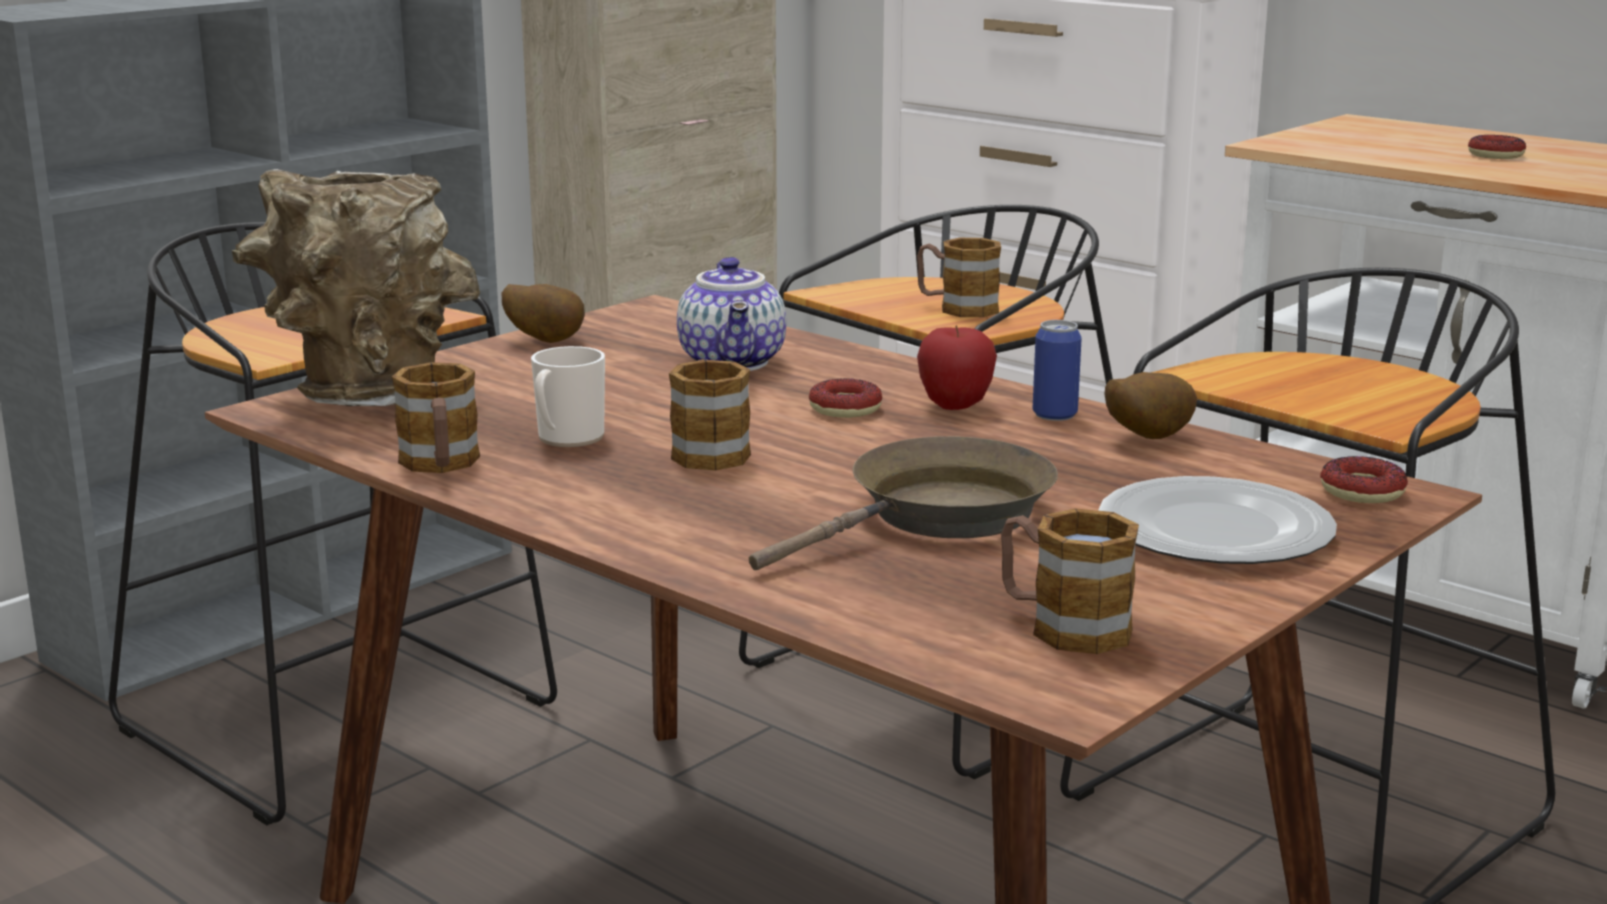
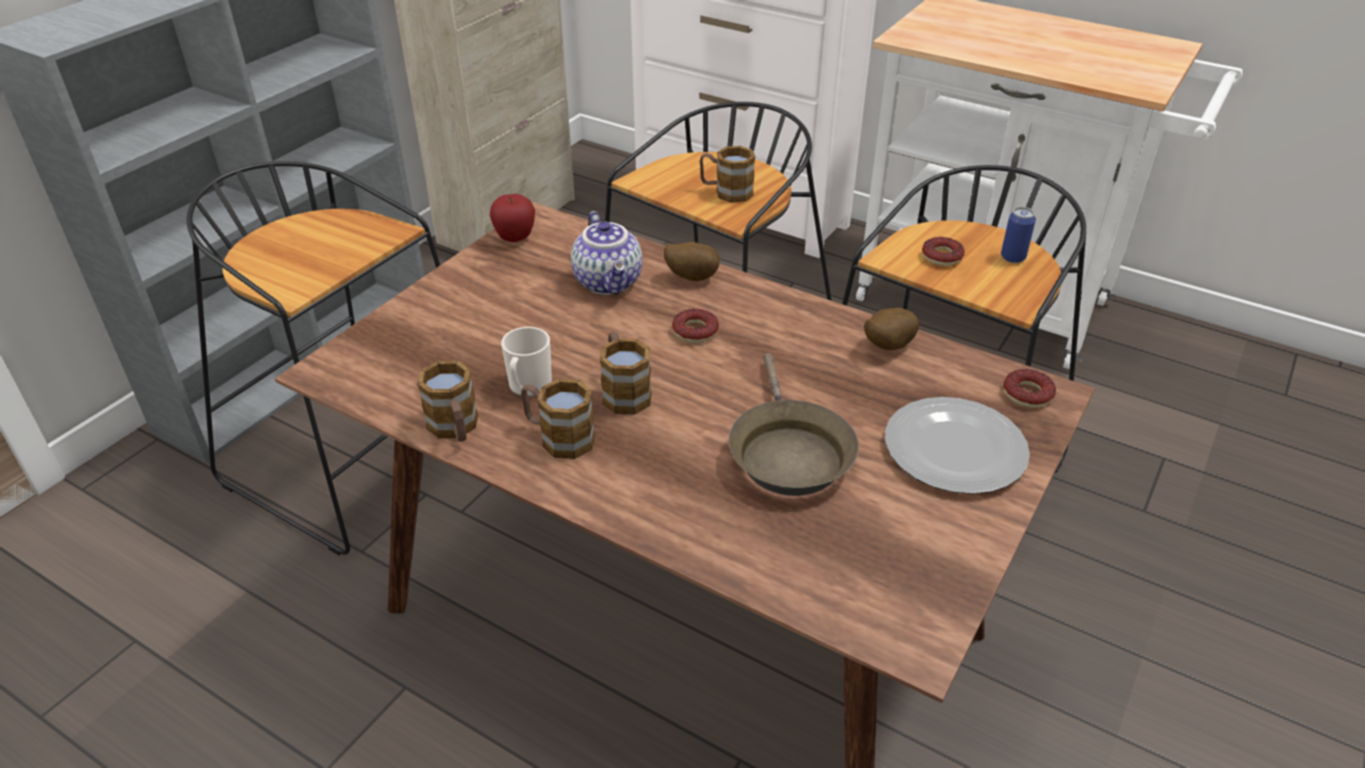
camera: 10 degrees left, 20 degrees up
brown vase [232,169,480,406] -> none
potato [501,284,585,343] -> potato moved to [664,242,720,281]
brown frying pan [749,436,1058,570] -> brown frying pan turned 135 degrees clockwise [729,353,859,496]
apple [917,325,997,410] -> apple moved to [490,194,535,242]
mug [1001,508,1139,654] -> mug moved to [521,379,595,459]
can [1033,320,1082,421] -> can moved to [1001,207,1036,263]
donut [1468,135,1526,159] -> donut moved to [922,237,964,266]

